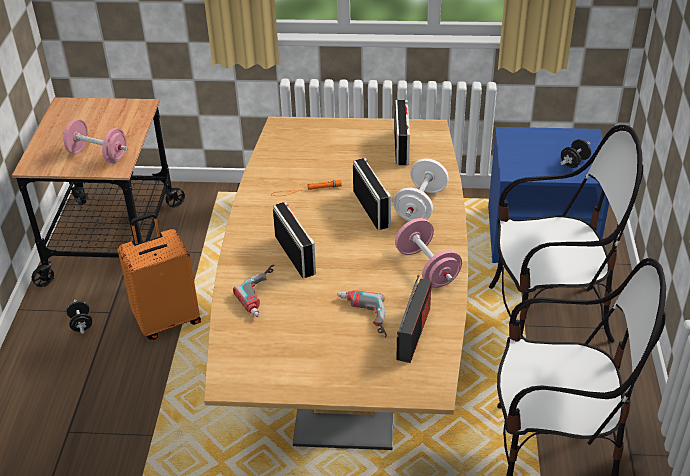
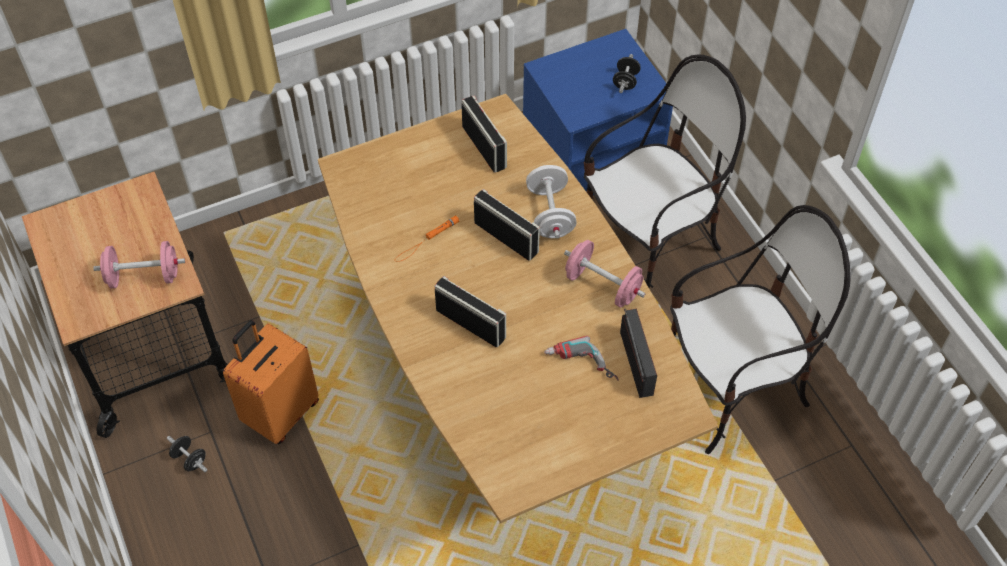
camera: 30 degrees left, 15 degrees up
power drill [233,265,274,317] -> none

